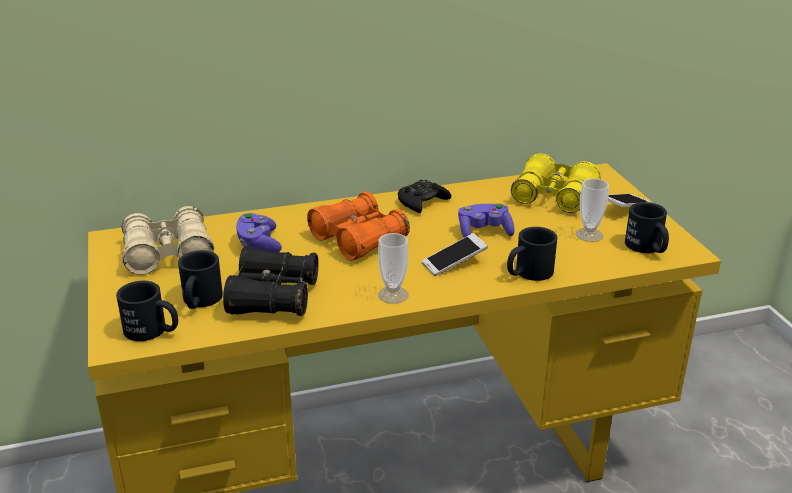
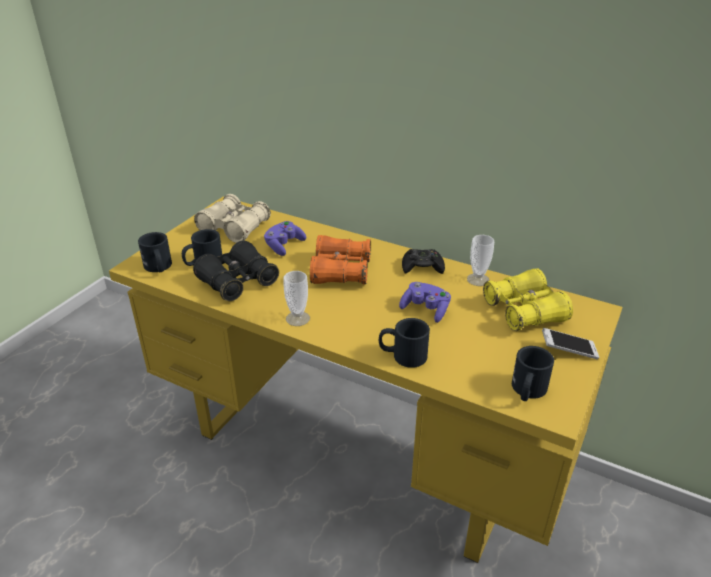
camera: 45 degrees right, 5 degrees up
phone [422,233,488,276] -> none
cup [575,178,609,242] -> cup moved to [467,235,494,286]

